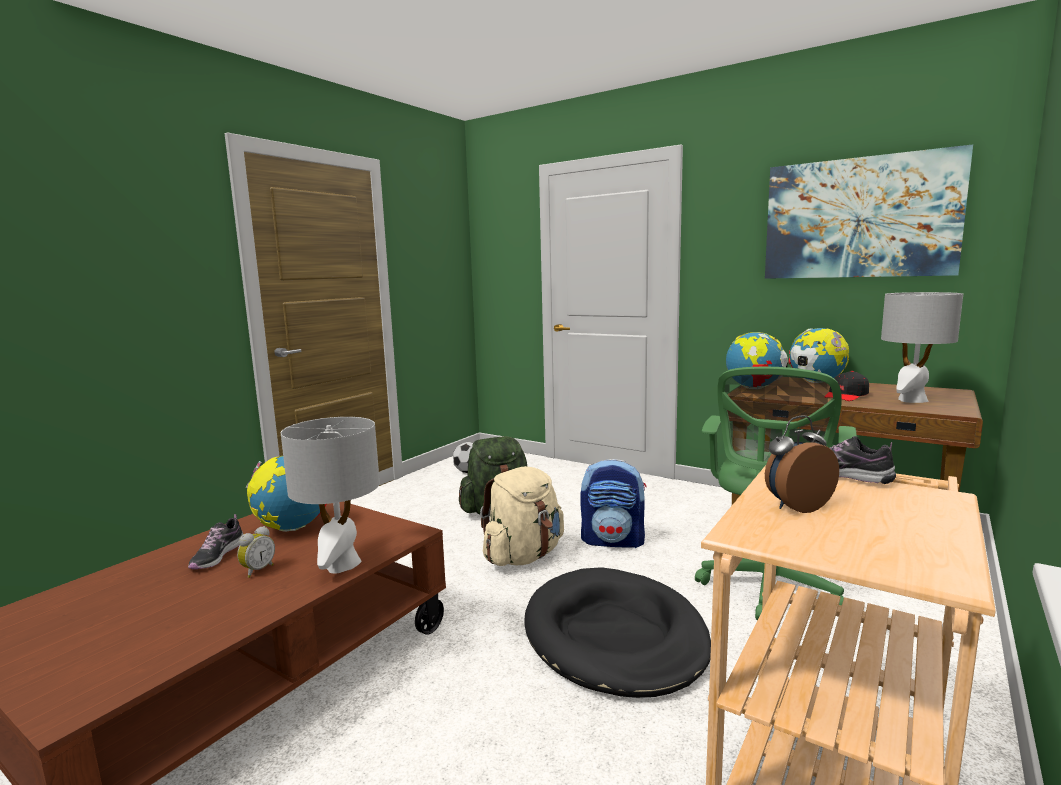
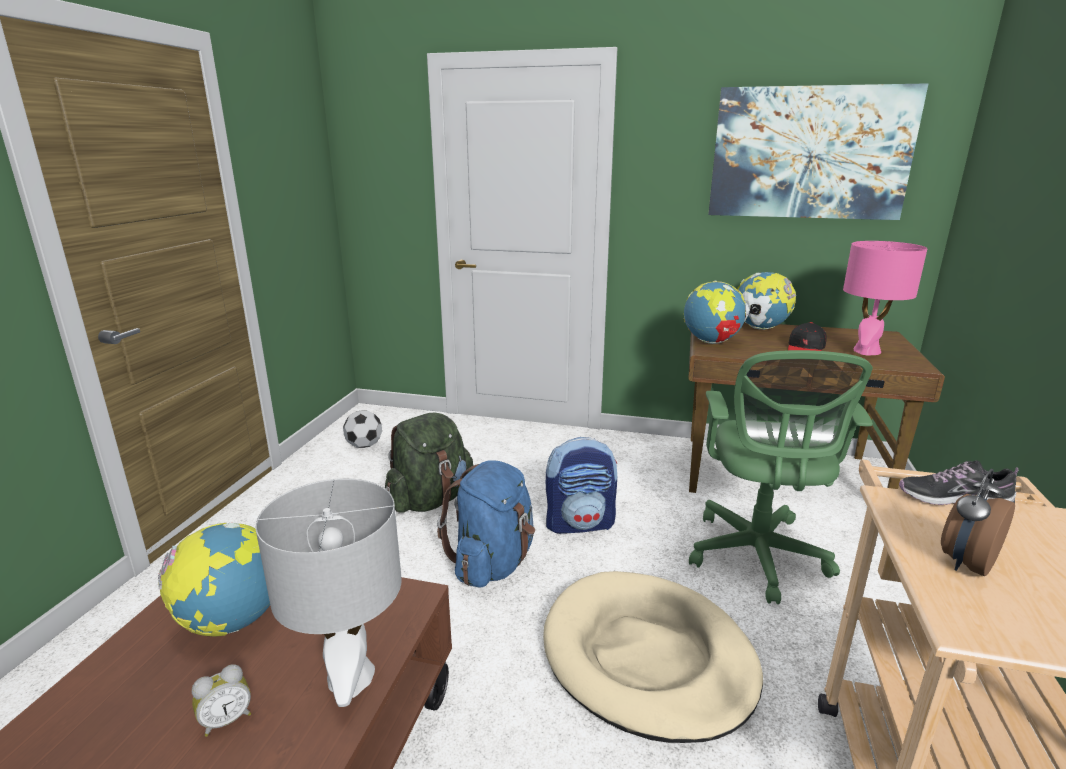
camera: 20 degrees left, 10 degrees up
shoe [188,514,243,569] -> none
alarm clock [237,526,275,578] -> alarm clock turned 45 degrees clockwise [192,664,251,737]
beige backpack [480,466,564,566] -> blue backpack [437,461,535,587]
black dog bed [524,567,711,698] -> beige dog bed [543,571,763,743]
grey table lamp [881,292,963,403] -> pink table lamp [843,241,928,356]

